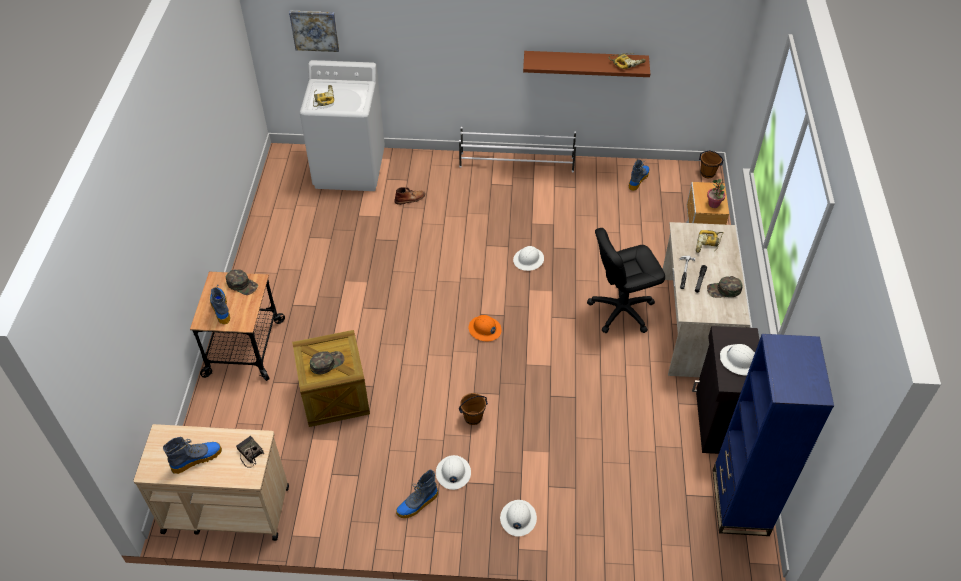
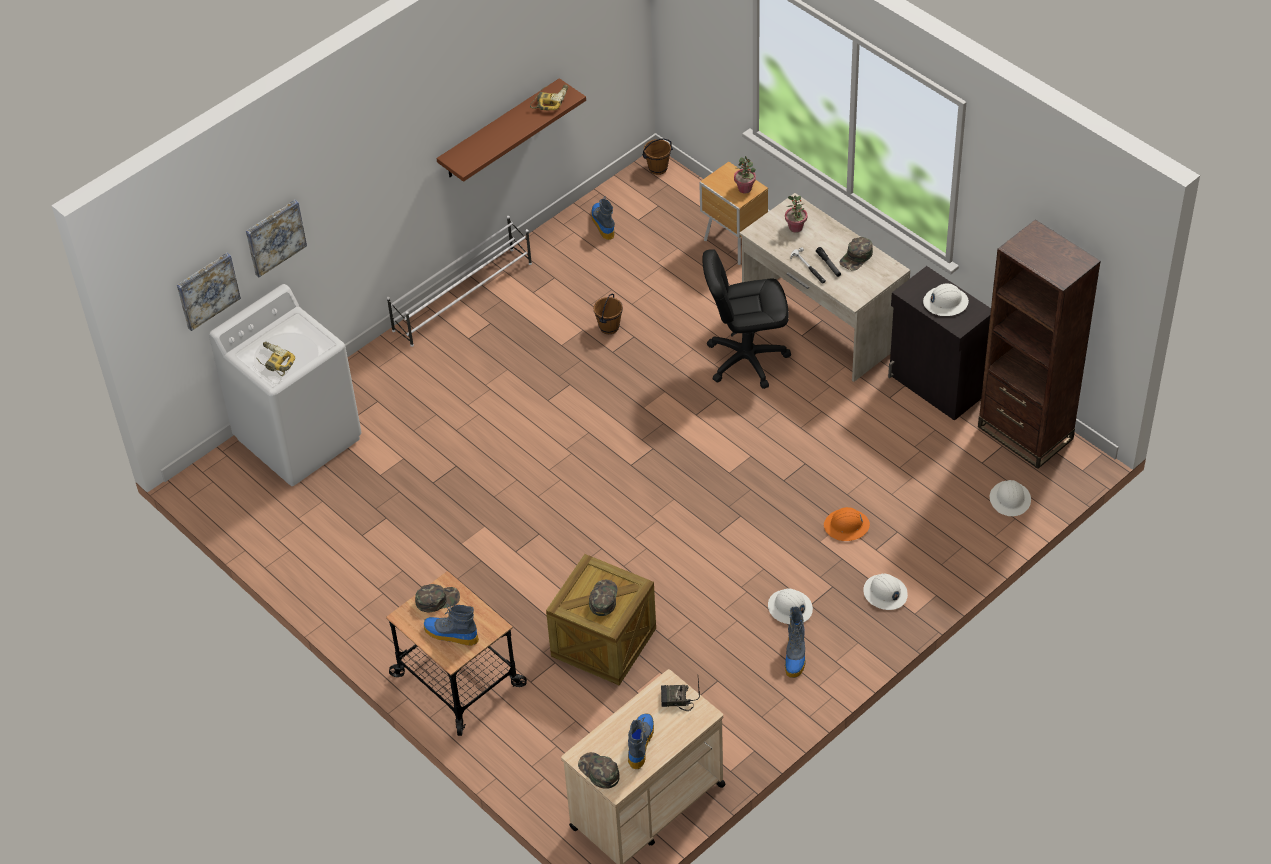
camera: 45 degrees left, 0 degrees up
brown boot [395,187,425,205] -> none
brown bucket [459,393,488,425] -> brown bucket moved to [594,293,623,334]
orange hard hat [469,315,502,341] -> orange hard hat moved to [824,507,870,541]
white hard hat [513,246,544,271] -> white hard hat moved to [990,480,1031,516]
black office chair [587,228,665,333] -> black office chair turned 60 degrees clockwise [703,249,791,389]
power drill [696,230,724,253] -> potted plant [785,196,807,233]
blue bookcase [713,334,834,536] -> brown bookcase [978,219,1101,469]
none -> picture [246,200,307,277]
none -> green cap [578,752,620,789]

